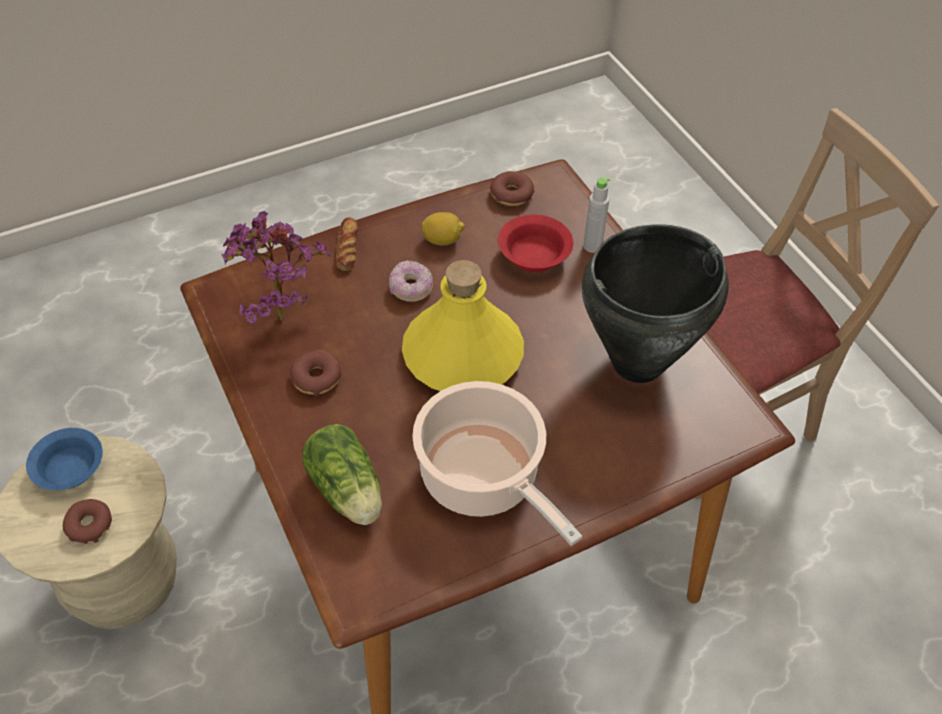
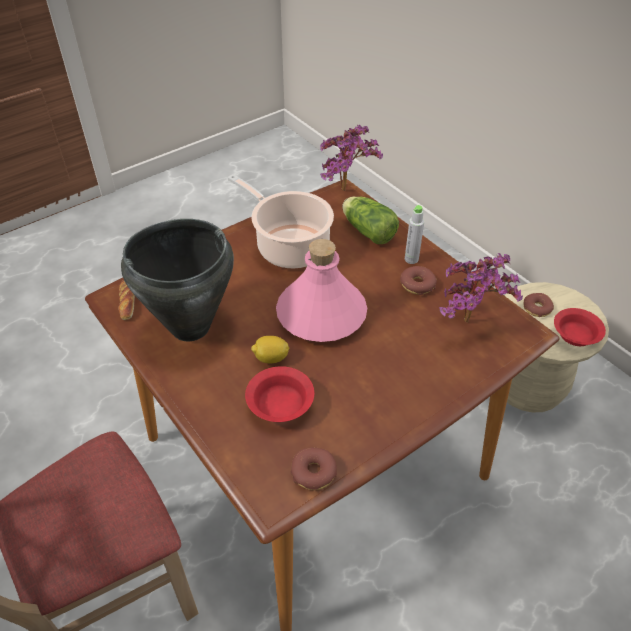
camera: 170 degrees right, 5 degrees down
blue bowl [26,428,103,490] -> red bowl [554,308,606,346]
bread [336,217,358,271] -> bread moved to [118,280,135,320]
donut [389,260,433,302] -> none
yellow bottle [402,260,524,391] -> pink bottle [276,239,367,342]
lemon [421,212,465,245] -> lemon moved to [251,336,289,363]
grey bottle [583,178,610,253] -> grey bottle moved to [405,205,424,264]
none -> potted plant [320,125,383,191]

